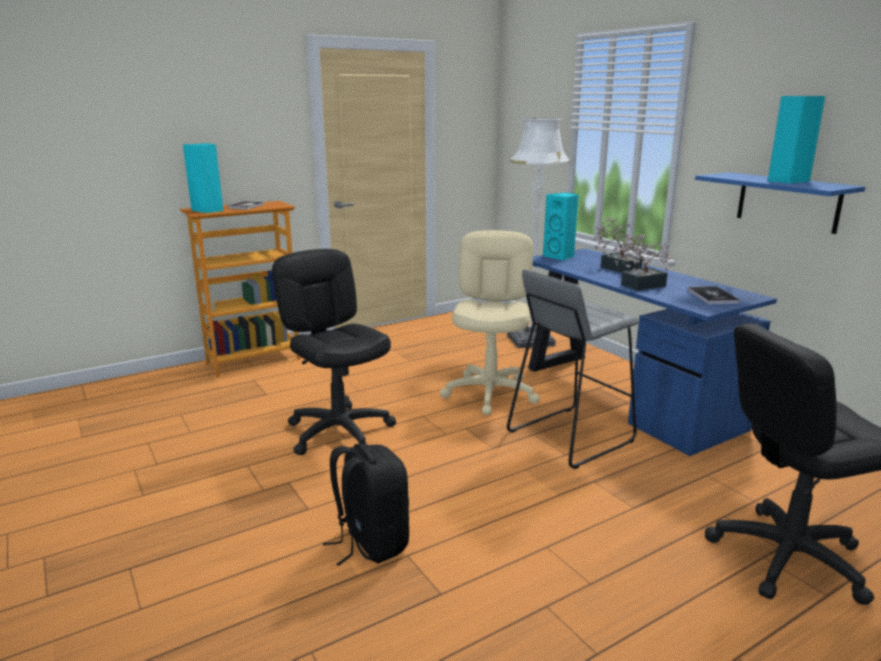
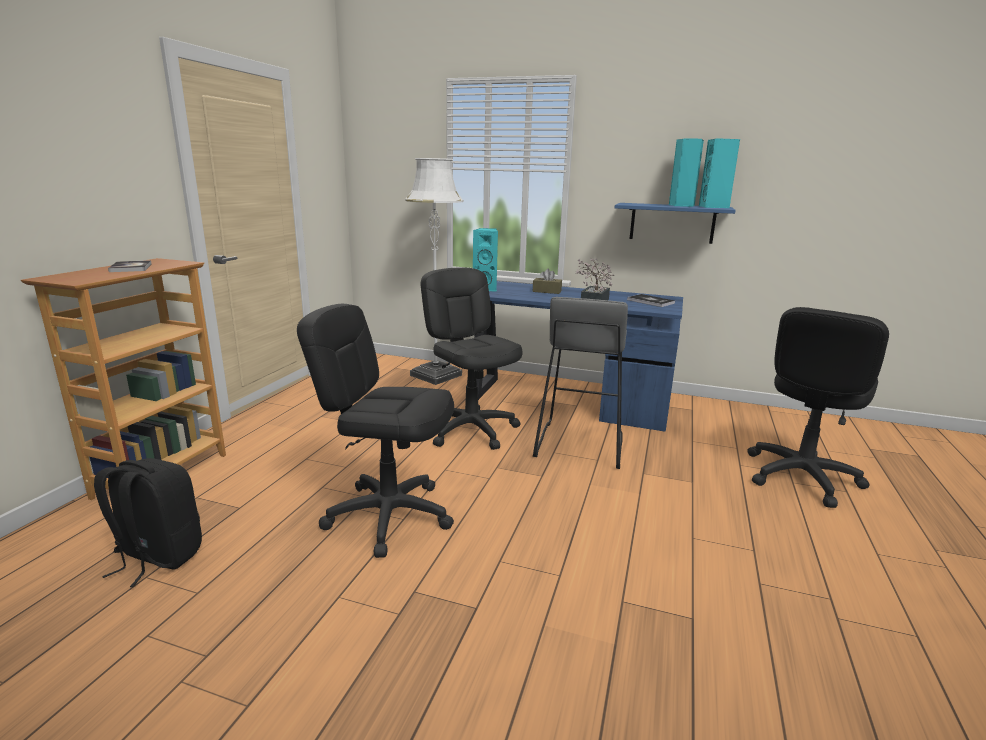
camera: 40 degrees left, 0 degrees up
turquoise speaker [183,143,223,213] -> turquoise speaker moved to [699,138,740,208]
black backpack [323,443,409,566] -> black backpack moved to [94,458,202,587]
beige office chair [440,230,540,415] -> black office chair [421,268,523,450]
potted plant [592,218,650,273] -> brown tissue box [533,269,562,294]

